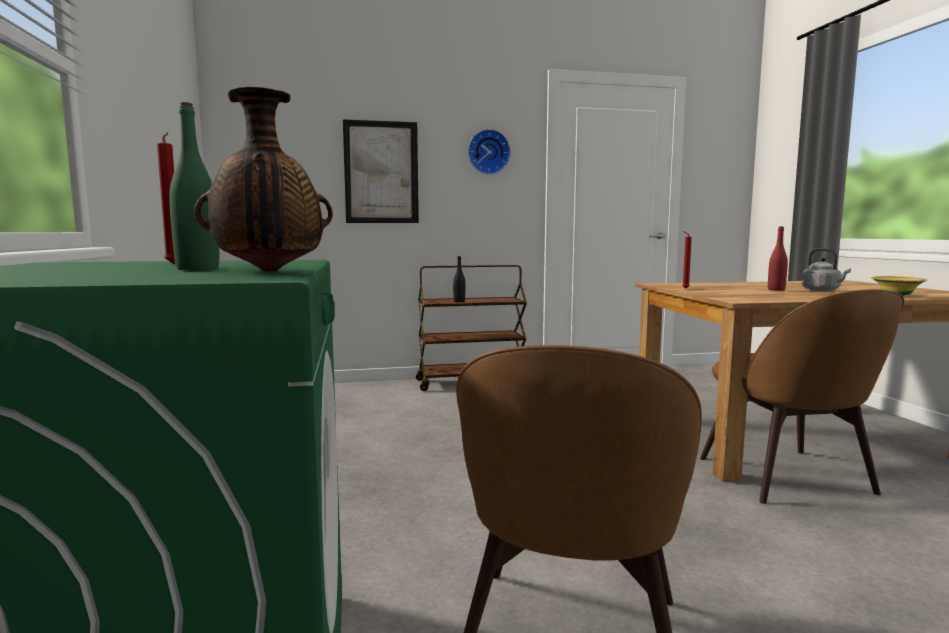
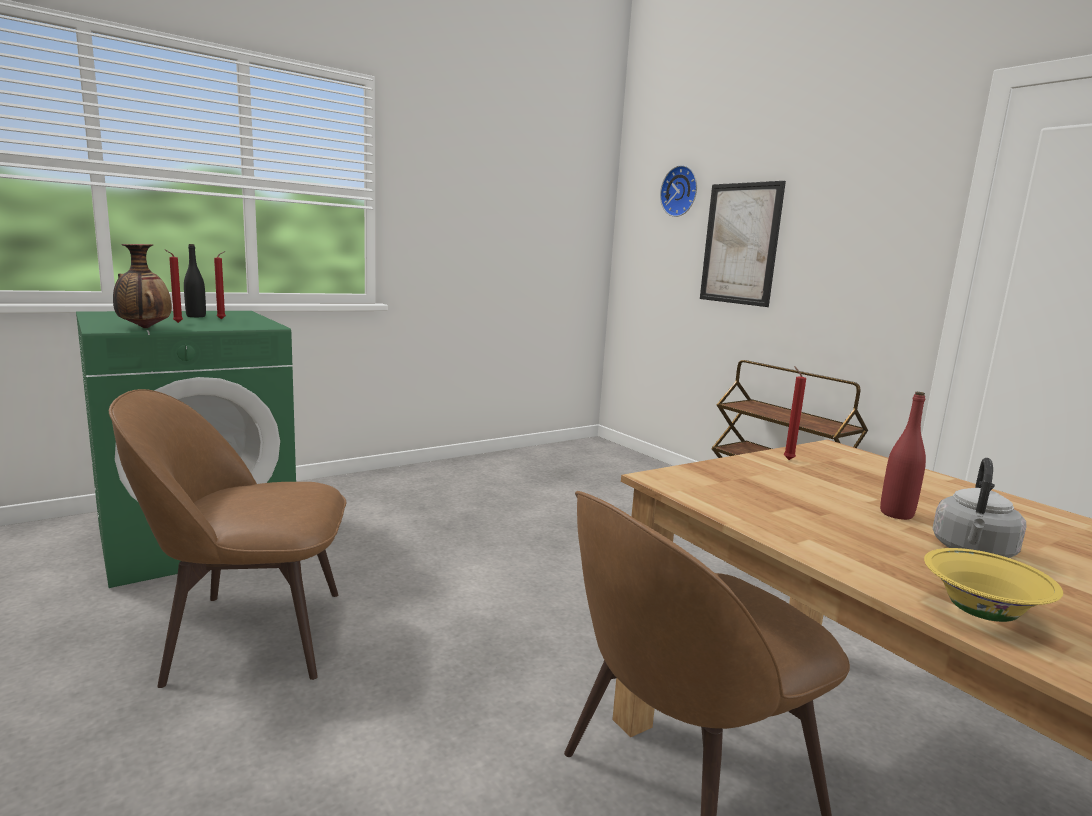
camera: 65 degrees right, 5 degrees up
green bottle [169,102,219,270] -> red candle [164,249,183,323]
black bottle [453,256,465,302] -> black bottle moved to [184,244,206,317]
wall clock [468,129,511,175] -> wall clock moved to [660,165,697,217]

